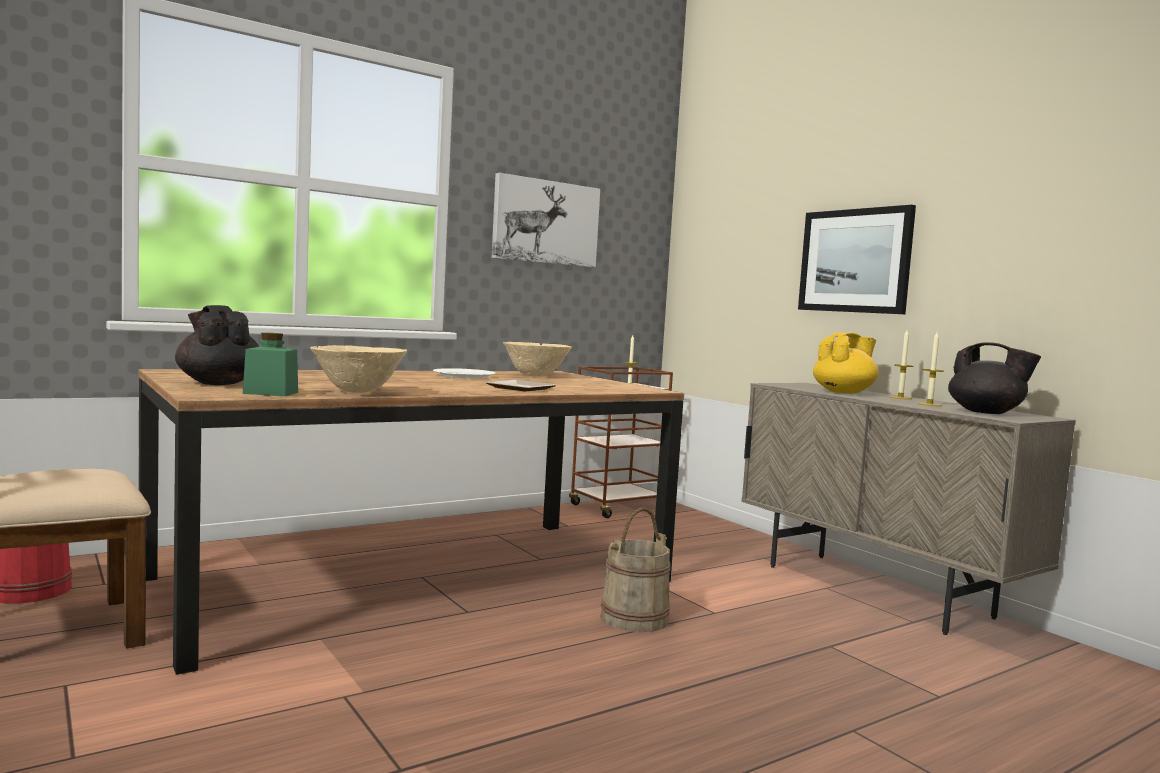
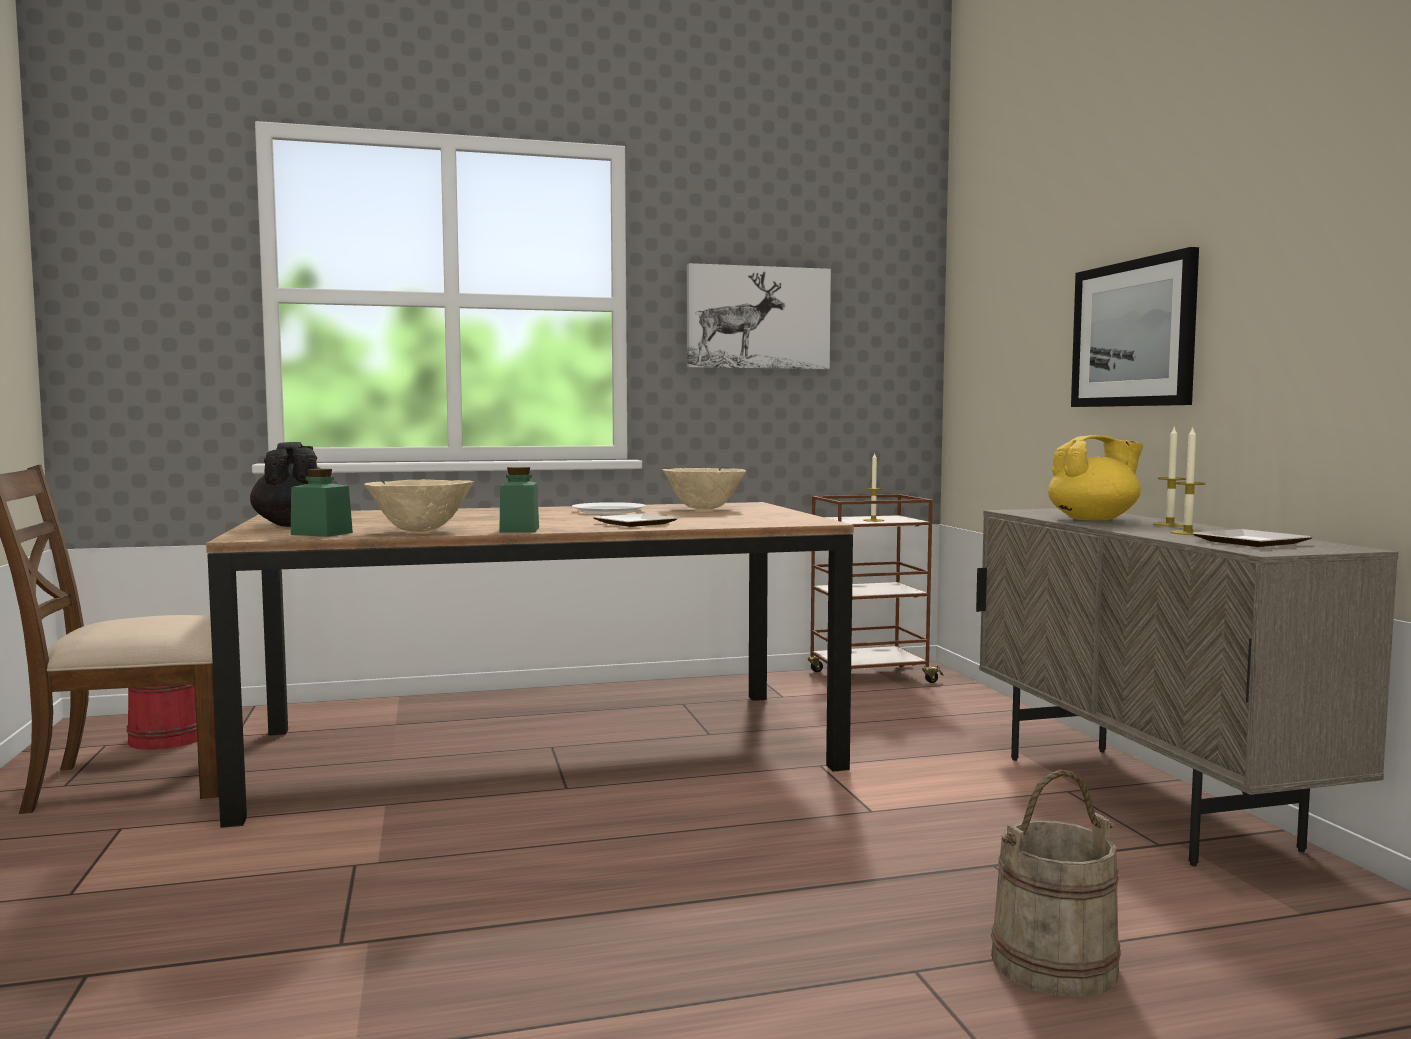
camera: 20 degrees right, 0 degrees up
beige bucket [600,507,670,632] -> beige bucket moved to [991,769,1121,997]
black teapot [948,342,1041,414] -> plate [1192,529,1313,547]
none -> green jar [499,467,539,532]

